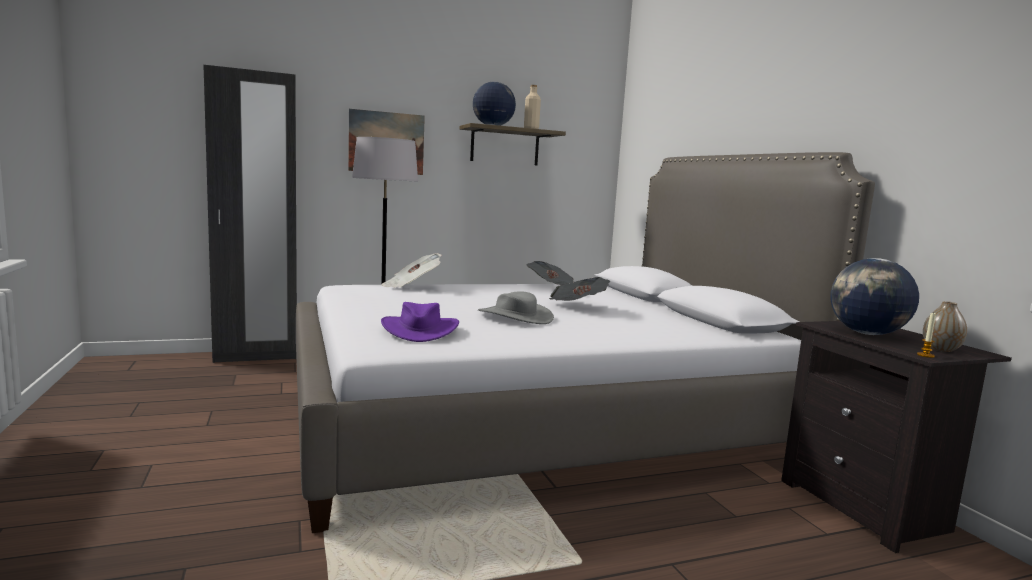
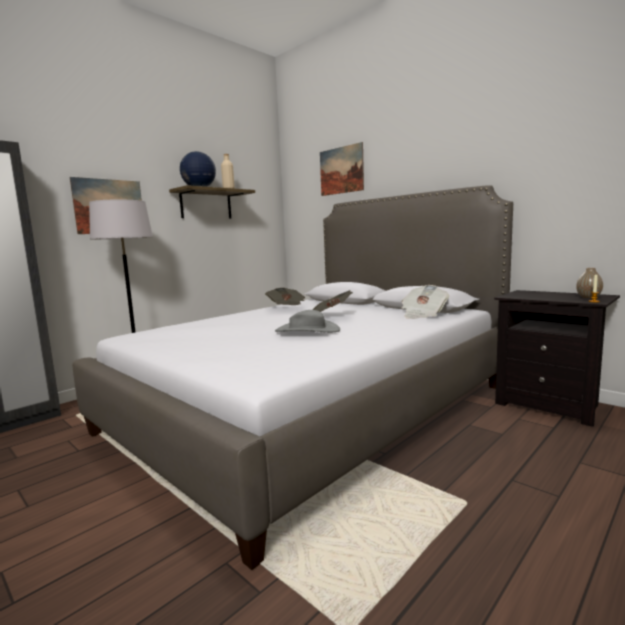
camera: 25 degrees left, 0 degrees up
newspaper [381,253,442,288] -> newspaper moved to [402,285,449,319]
purple hat [381,302,459,342] -> none
globe [830,258,919,335] -> none
none -> picture [320,142,364,196]

